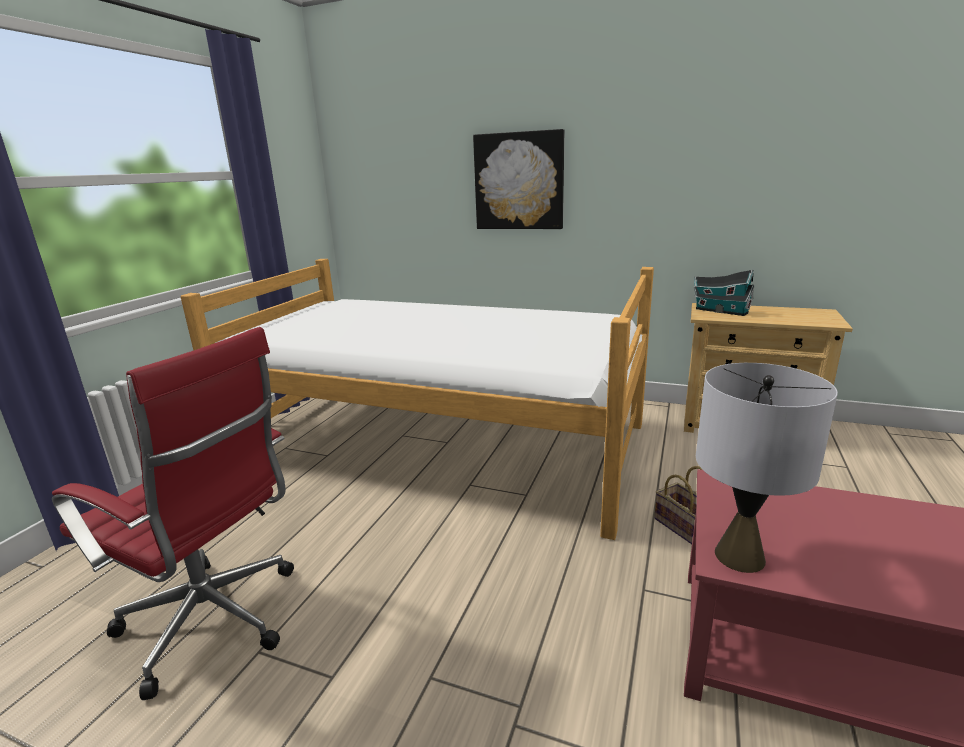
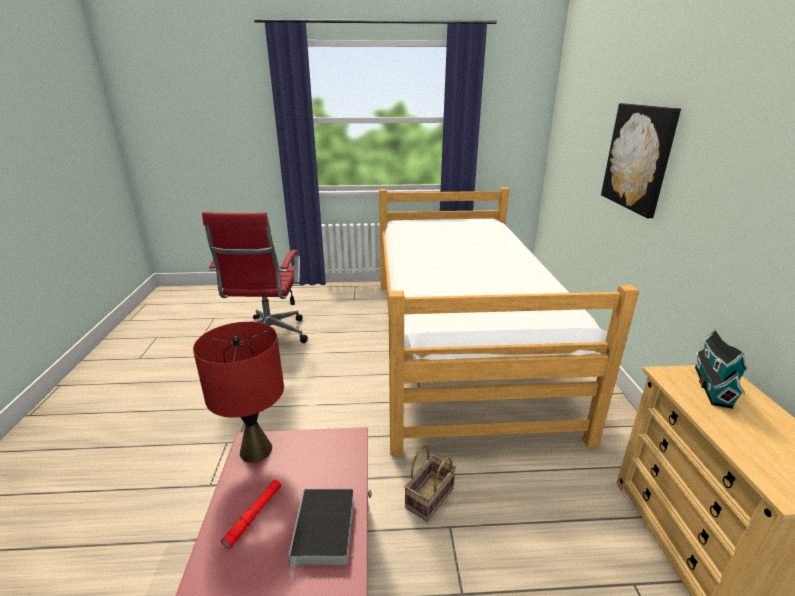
camera: 65 degrees right, 5 degrees up
grey table lamp [696,363,838,573] -> red table lamp [193,322,284,462]
none -> red flashlight [221,480,281,549]
none -> book [288,489,354,581]

